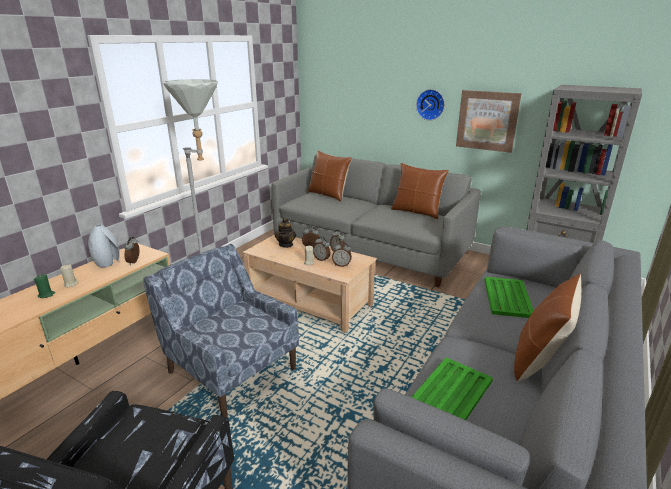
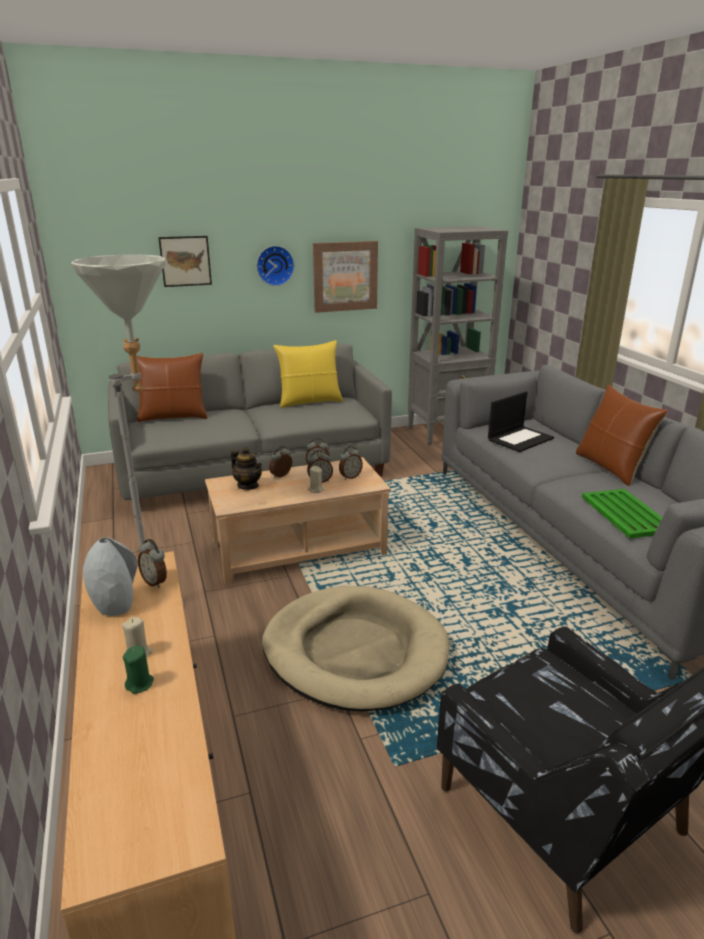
camera: 50 degrees left, 0 degrees up
blue armchair [143,244,299,418] -> beige dog bed [262,586,450,712]
brown pillow [391,163,449,219] -> yellow pillow [273,340,343,408]
green tray [484,277,534,318] -> laptop [488,391,554,452]
none -> picture [158,236,212,287]

